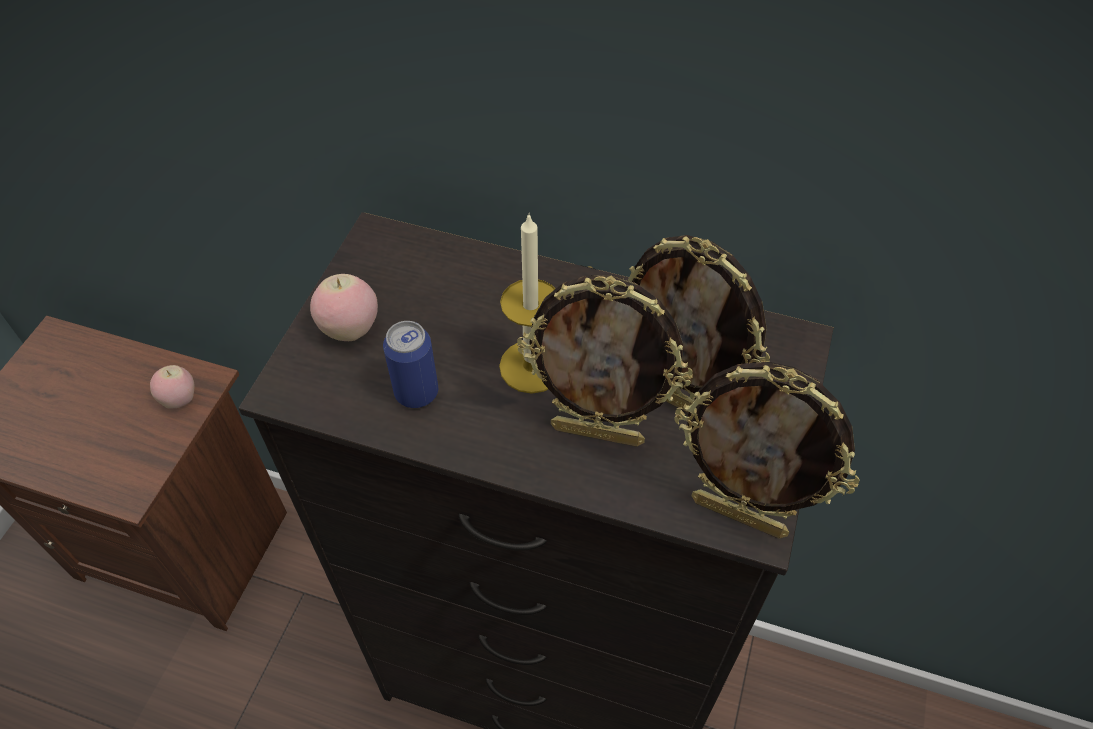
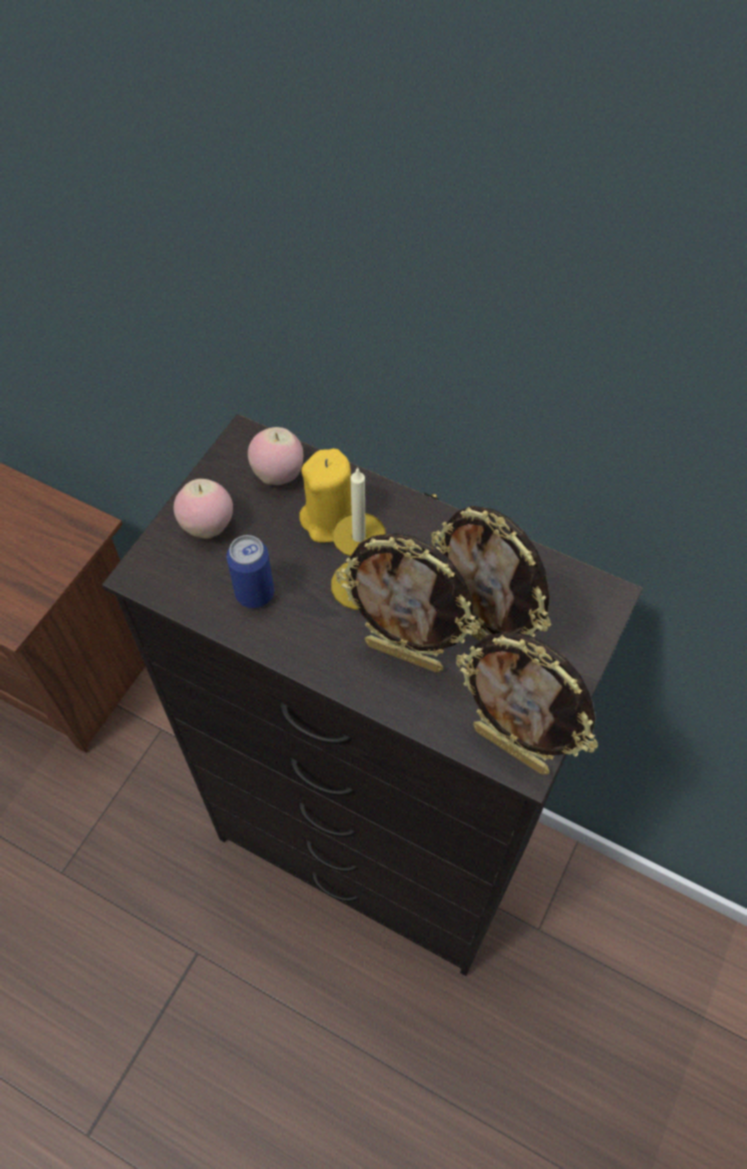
camera: 10 degrees right, 5 degrees up
apple [150,365,194,409] -> apple moved to [248,427,303,485]
none -> yellow candle [299,448,352,543]

